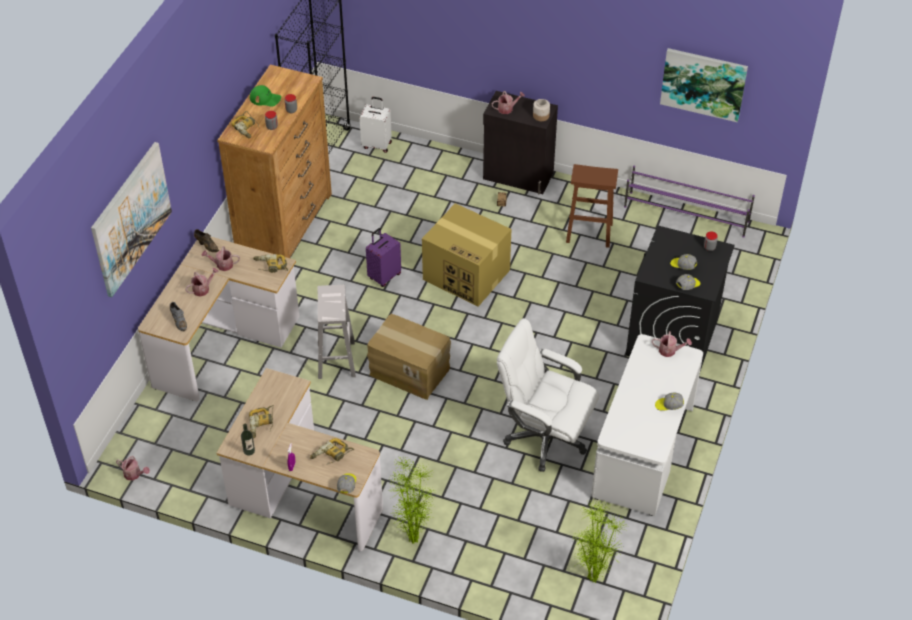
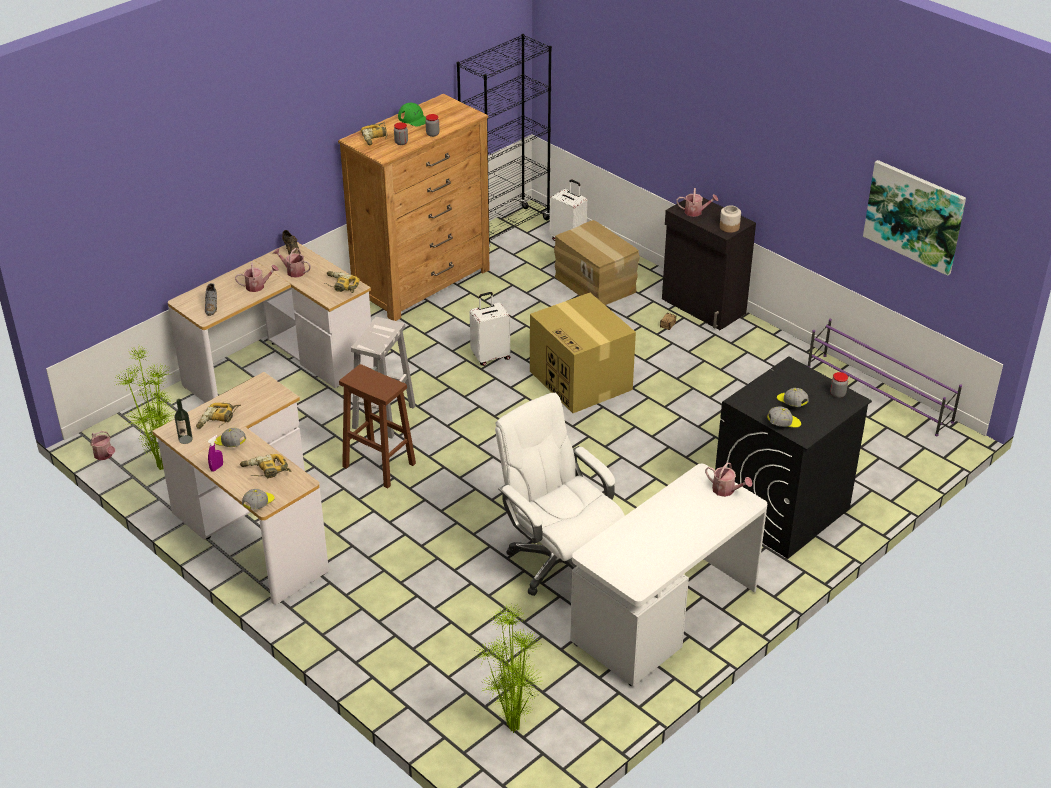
camera: 25 degrees right, 10 degrees down
picture [91,142,172,297] -> none
purple suitcase [366,228,401,287] -> white suitcase [470,292,510,366]
cardboard box [367,314,451,400] -> cardboard box moved to [554,220,640,305]
potted plant [388,456,436,544] -> potted plant moved to [114,345,175,470]
brown stool [566,164,618,248] -> brown stool moved to [339,364,416,489]
cap [655,393,684,411] -> cap moved to [215,428,246,447]

